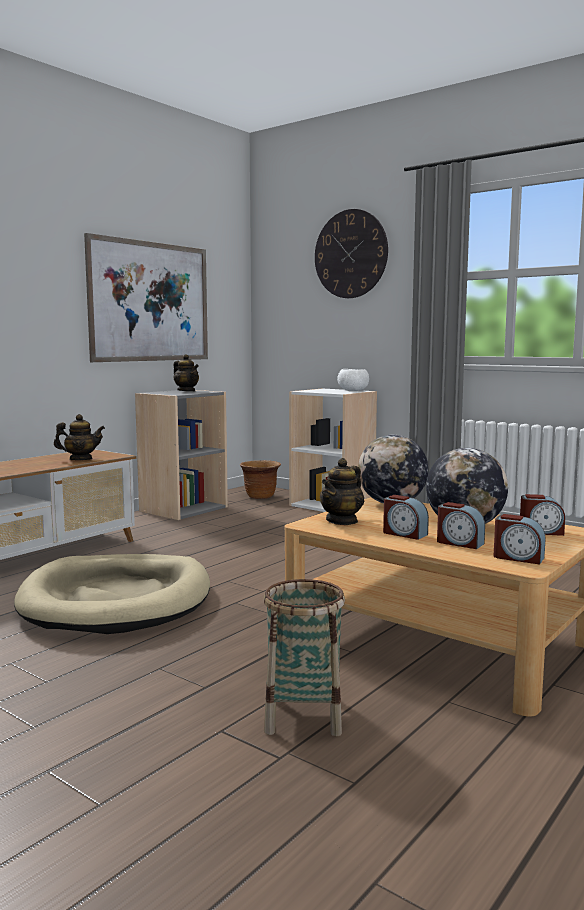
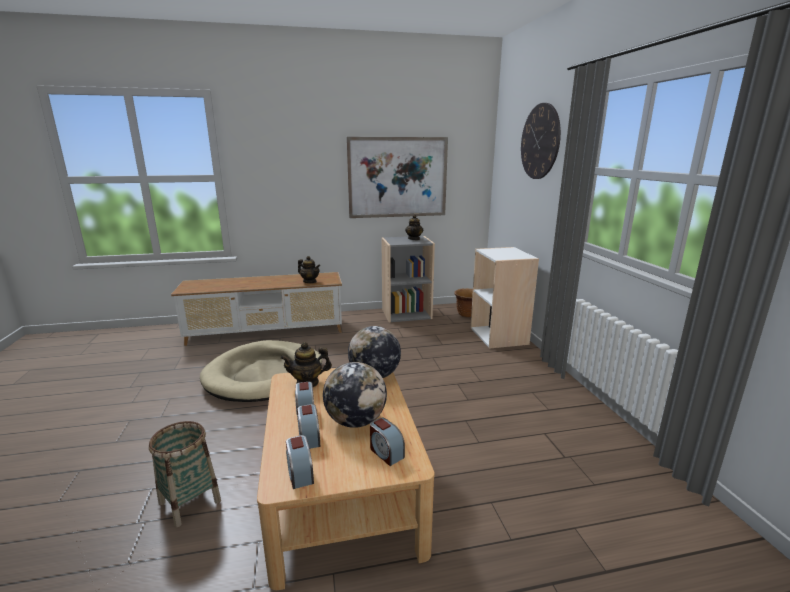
camera: 40 degrees right, 10 degrees up
white bowl [337,369,369,391] -> none

